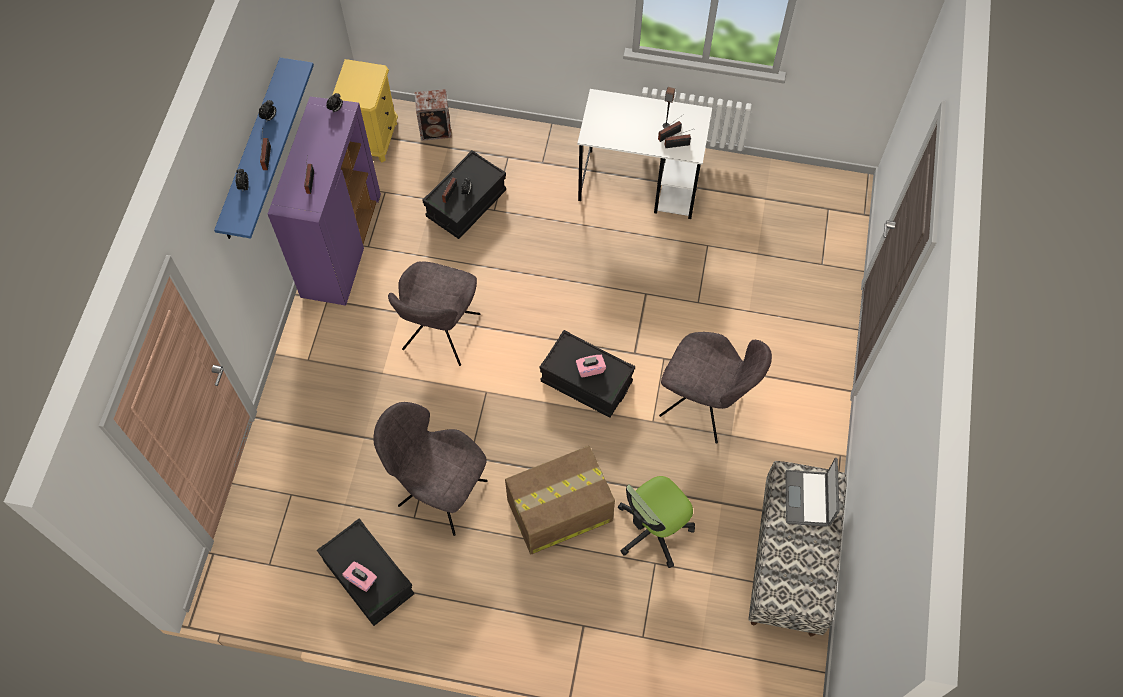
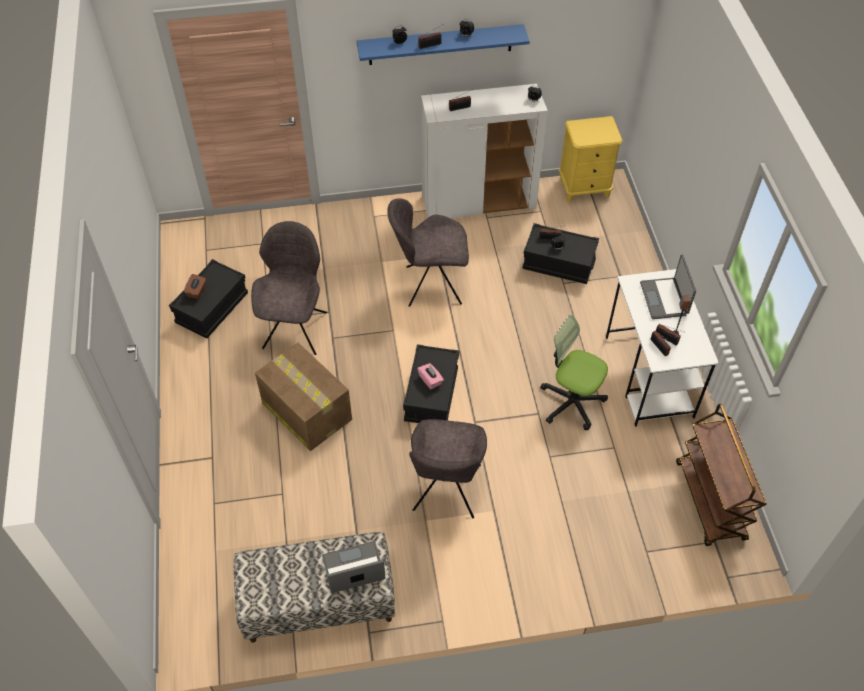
camera: 70 degrees right, 10 degrees down
purple cabinet [268,97,381,306] -> white cabinet [421,84,548,218]
pink tissue box [342,561,377,592] -> brown tissue box [184,274,206,299]
speaker [414,89,452,141] -> none
office chair [618,476,695,568] -> office chair moved to [540,315,608,430]
none -> laptop [640,254,696,319]
none -> brown cart [676,404,767,546]

